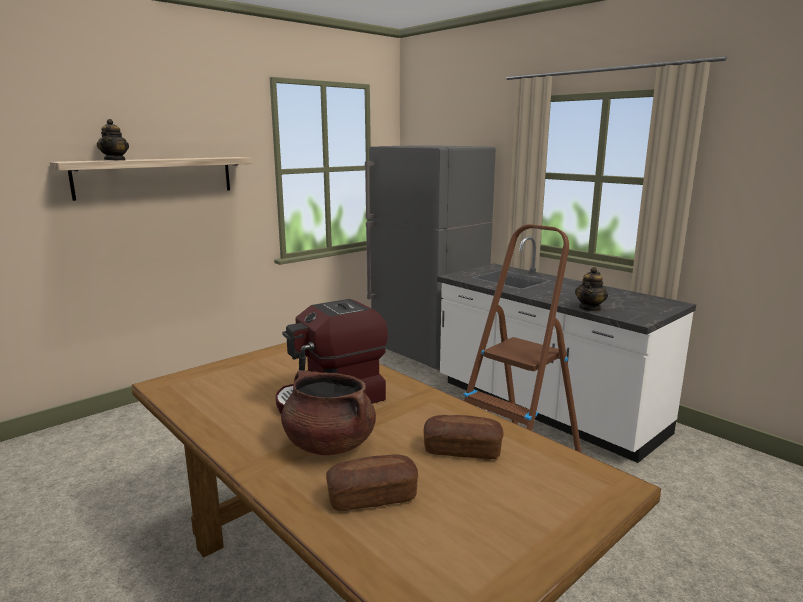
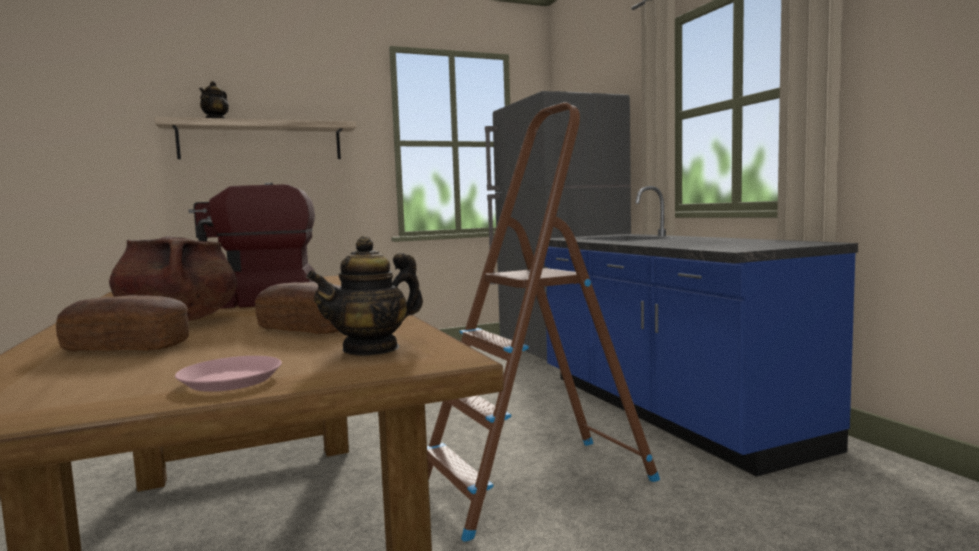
camera: 20 degrees right, 10 degrees down
white counter [437,236,696,463] -> blue counter [537,186,858,477]
teapot [575,267,608,312] -> teapot moved to [306,236,423,356]
none -> pink plate [175,356,282,392]

